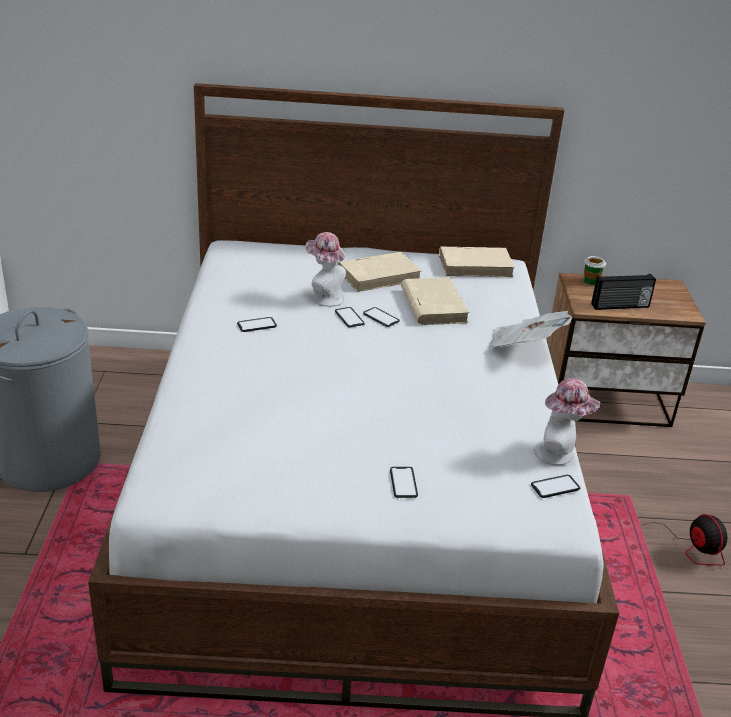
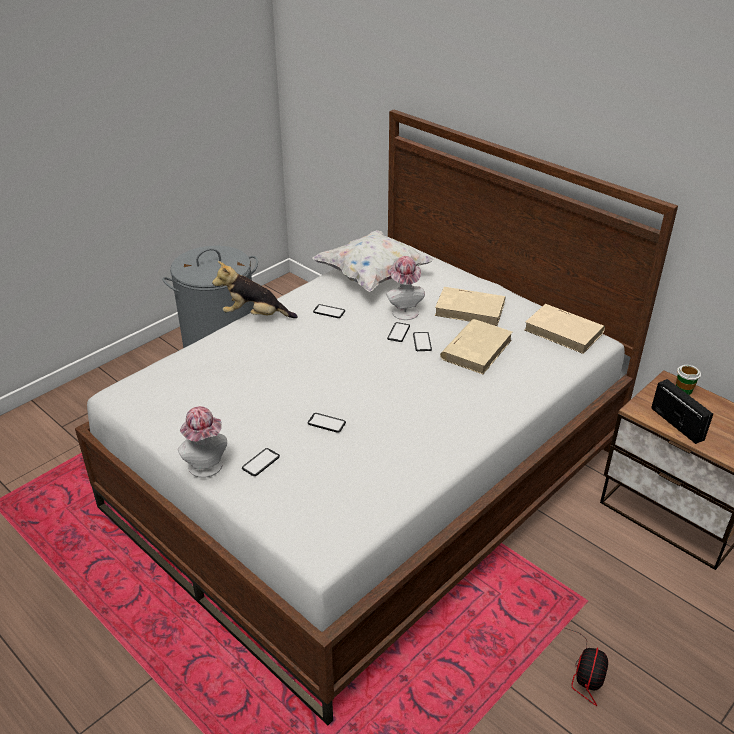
camera: 45 degrees right, 5 degrees up
newspaper [489,311,572,348] -> none
phone [531,475,580,498] -> phone moved to [307,413,346,433]
hat [534,378,600,465] -> hat moved to [178,406,227,478]
radio [591,274,656,310] -> radio turned 150 degrees counterclockwise [651,379,713,444]
none -> plush toy [212,261,297,318]
none -> white pillow [312,230,434,292]

